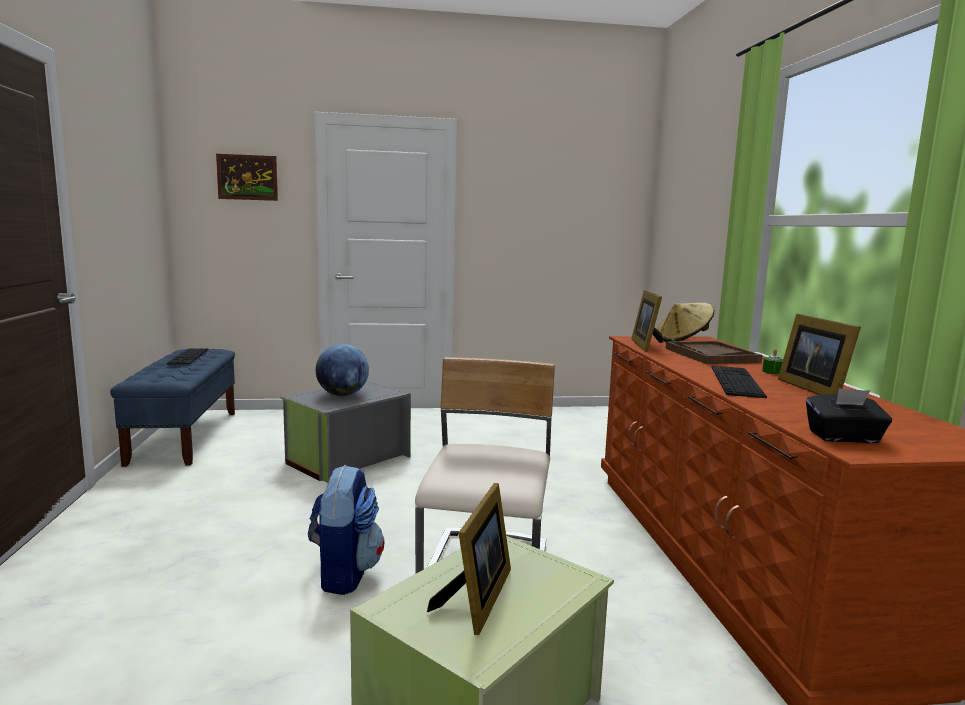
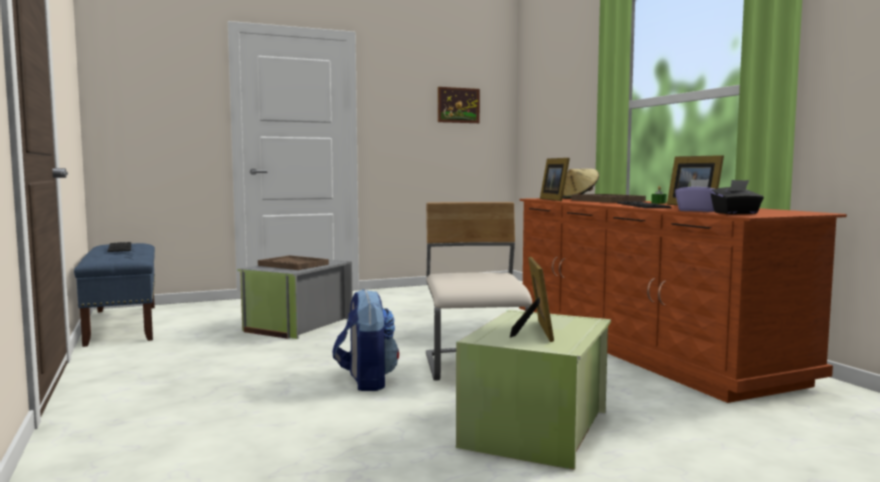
camera: 15 degrees left, 5 degrees down
picture [216,154,278,201] -> picture moved to [438,87,480,123]
globe [316,344,369,396] -> brown tray [258,255,329,270]
none -> purple tissue box [675,179,714,212]

